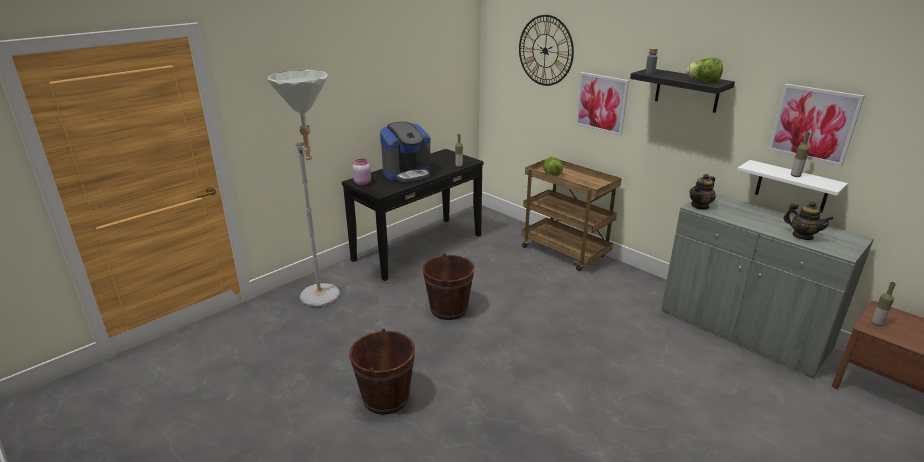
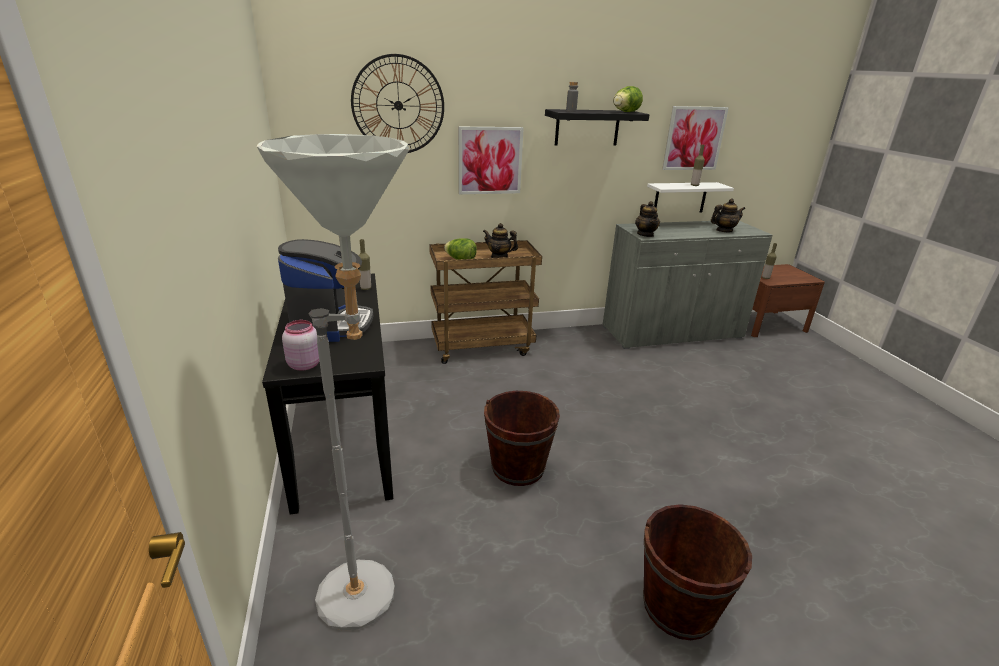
camera: 60 degrees left, 0 degrees up
none -> teapot [483,223,518,258]

